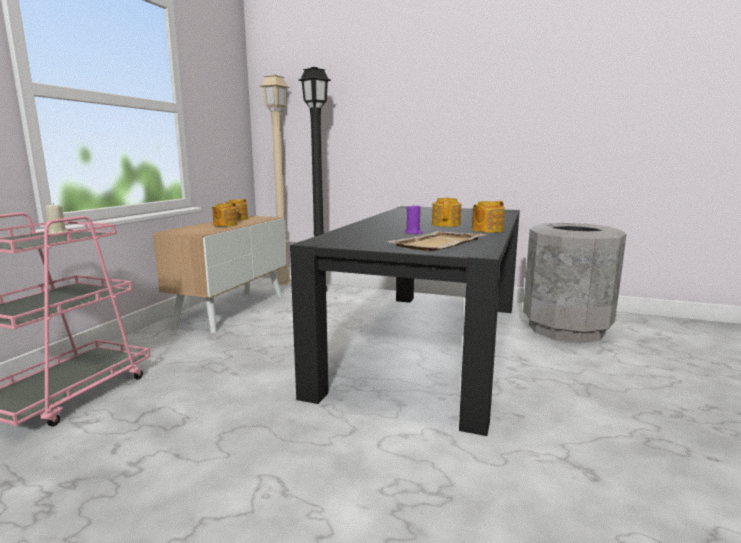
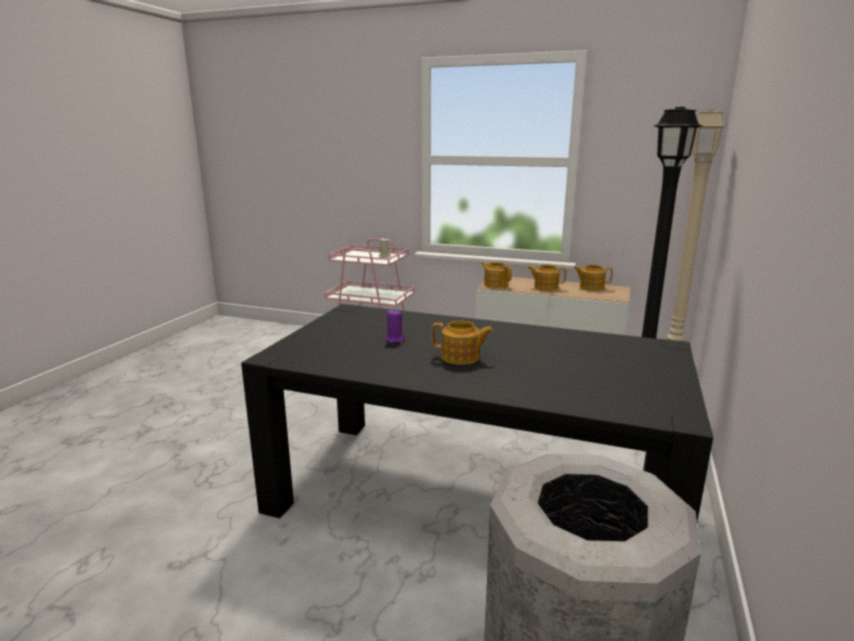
camera: 90 degrees right, 5 degrees up
beige tray [386,231,488,251] -> none
teapot [472,201,505,233] -> teapot moved to [481,262,512,288]

